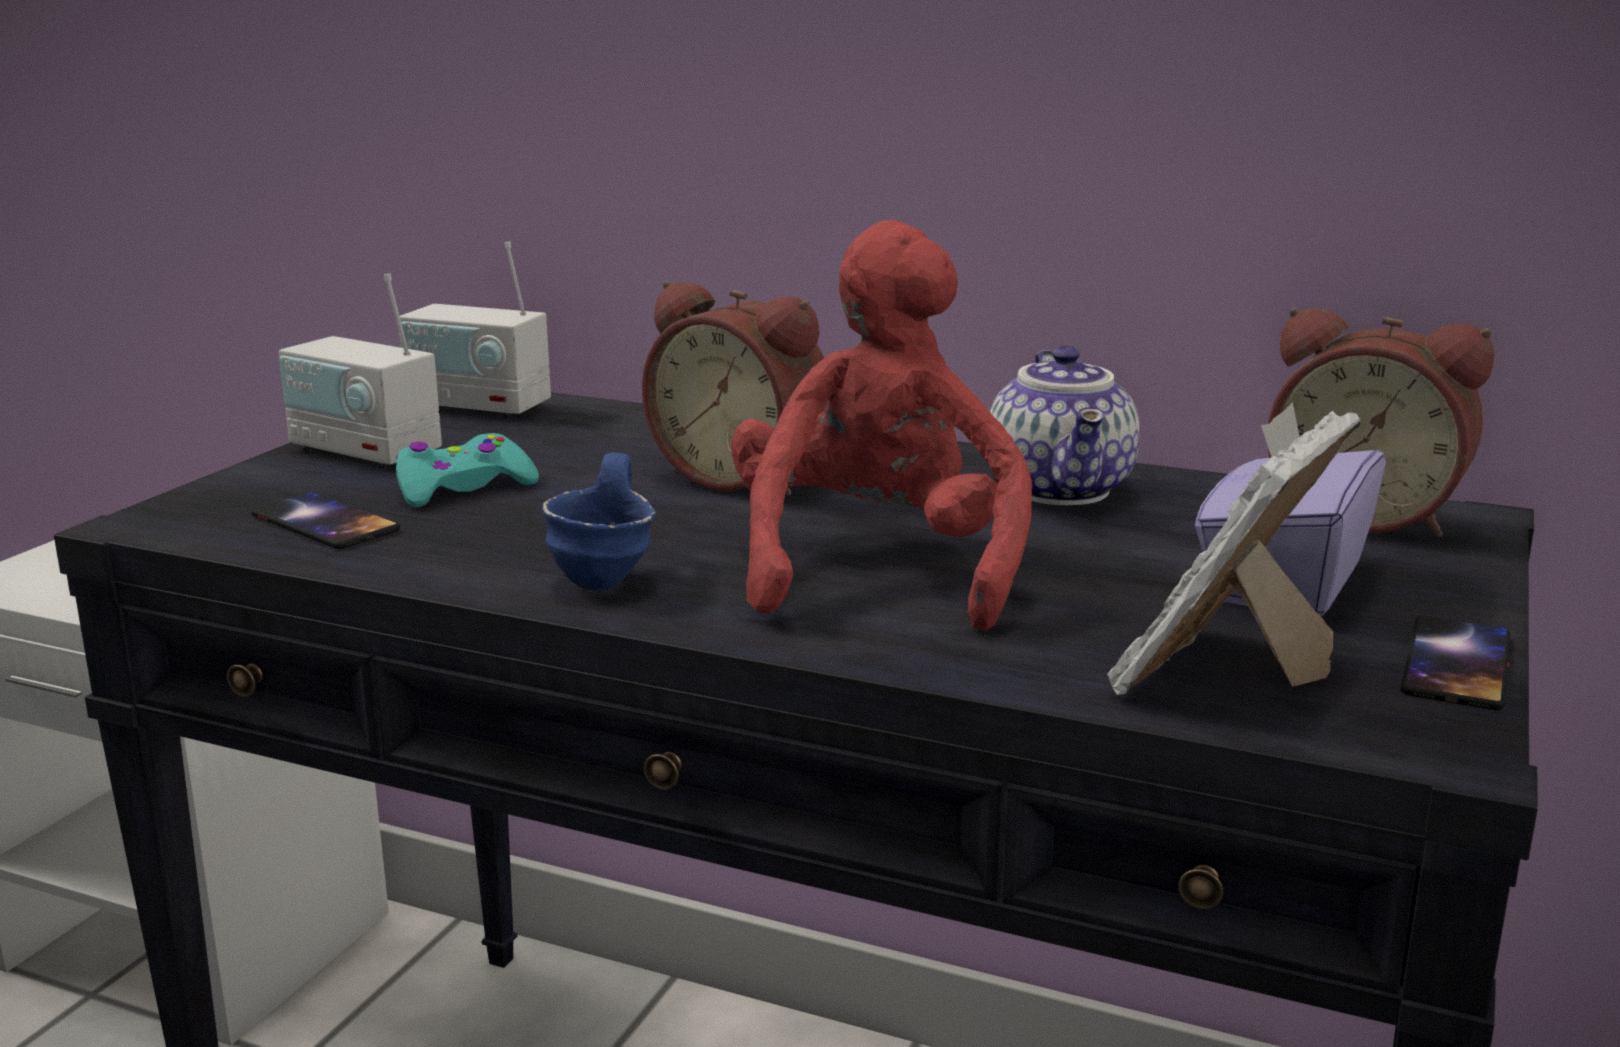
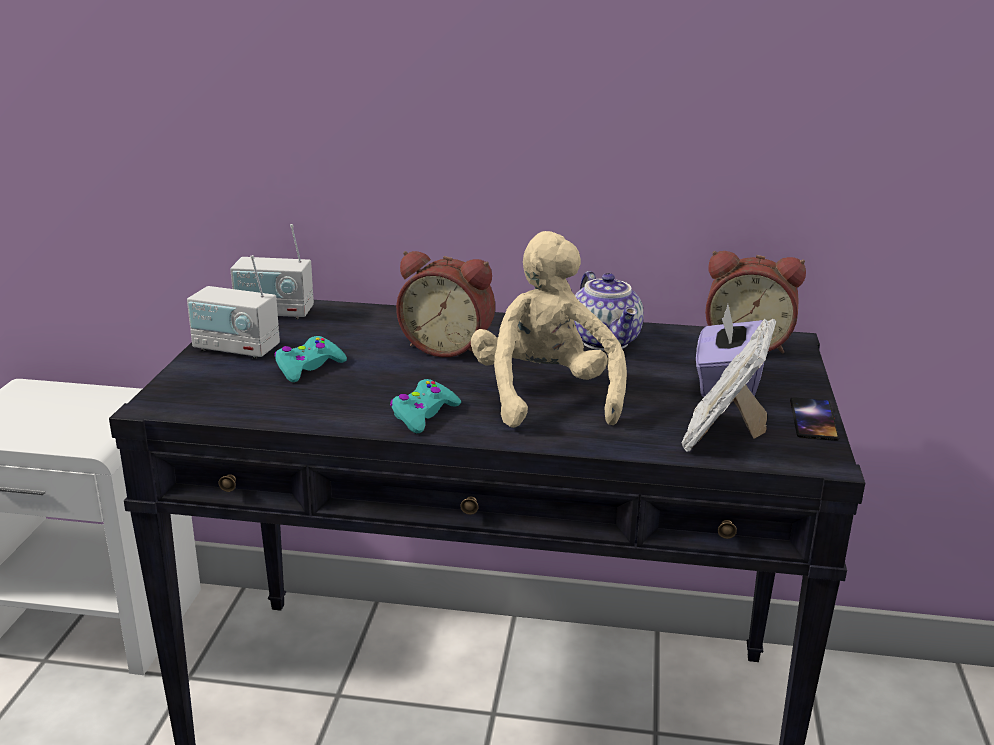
camera: 15 degrees left, 5 degrees up
phone [251,492,400,549] -> none
blue mug [542,452,656,591] -> turquoise game controller [390,379,461,433]
red plush toy [730,220,1032,632] -> beige plush toy [471,231,627,428]

